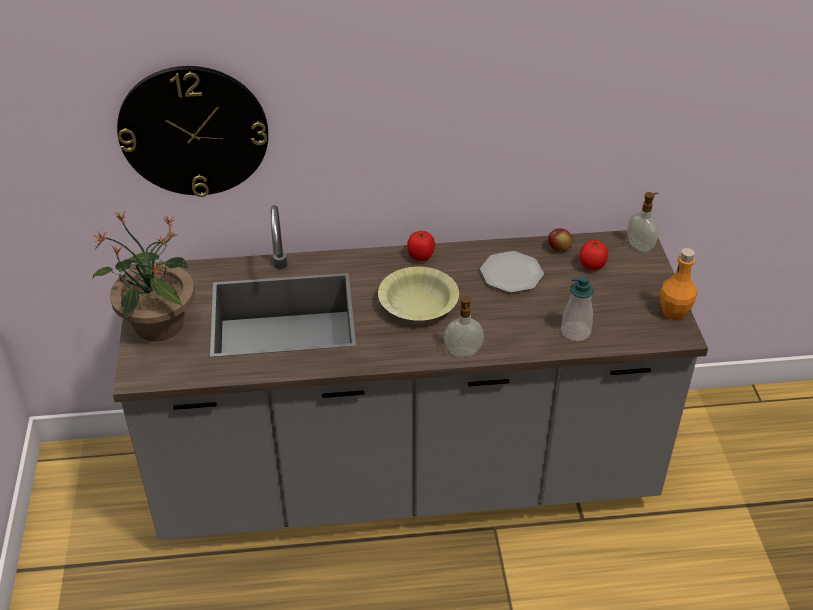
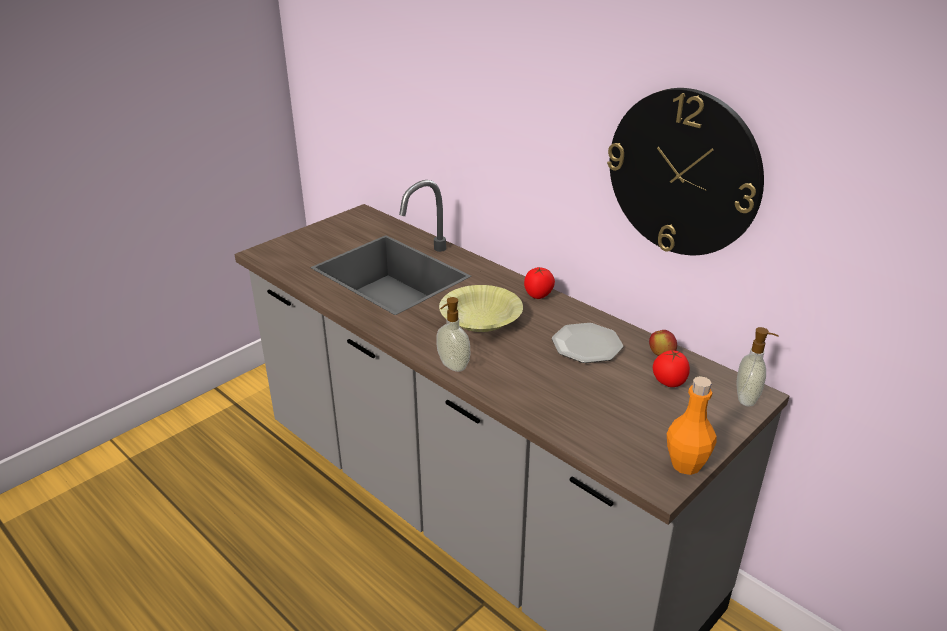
camera: 50 degrees right, 10 degrees down
potted plant [92,211,195,342] -> none
wall clock [117,66,268,197] -> wall clock moved to [607,88,764,255]
soap dispenser [561,276,594,341] -> none

